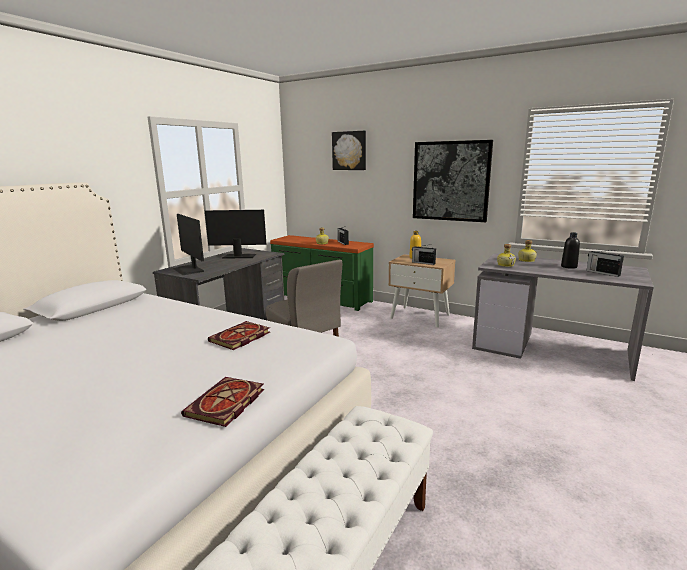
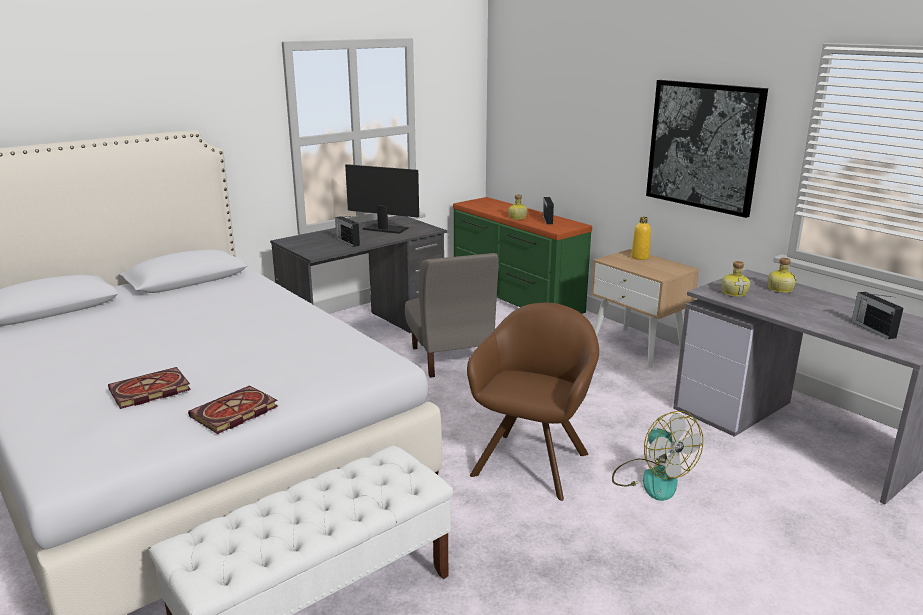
camera: 20 degrees right, 5 degrees up
monitor [173,214,204,275] -> none
book [208,321,270,350] -> book moved to [108,367,191,409]
picture [332,131,366,170] -> none
radio [412,245,436,265] -> radio moved to [335,216,360,247]
black bottle [561,232,580,269] -> none
none -> brown armchair [467,303,599,501]
none -> fan [612,411,703,501]

